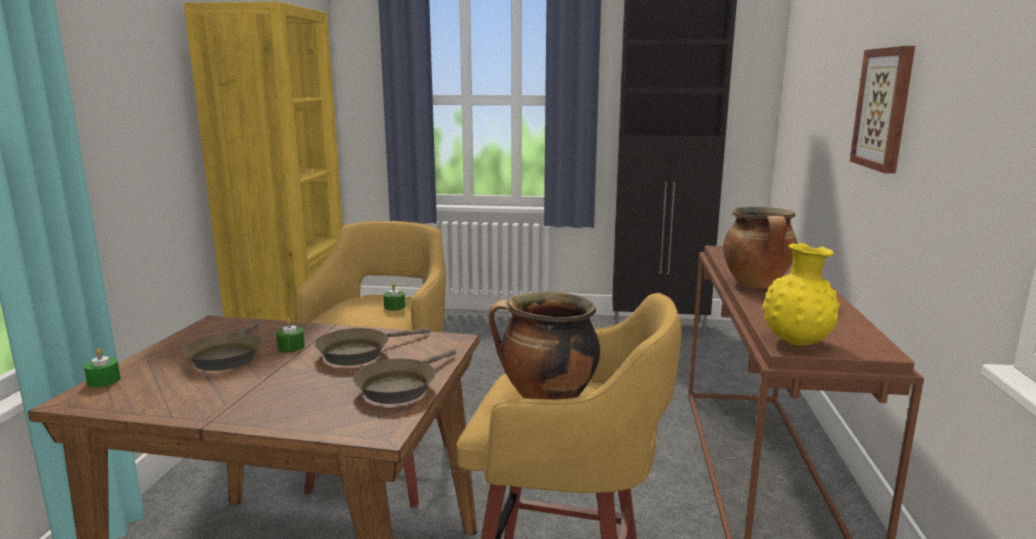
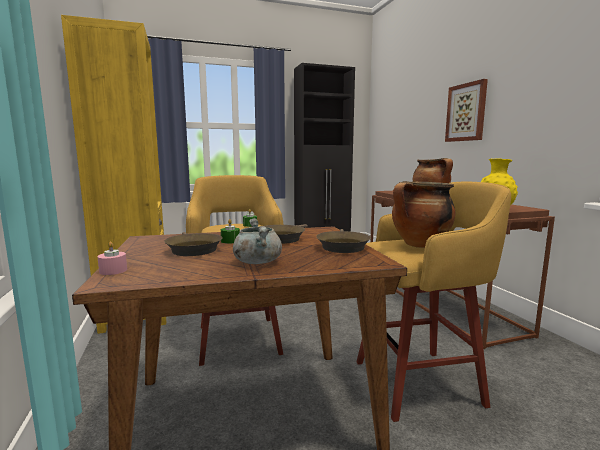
camera: 25 degrees left, 5 degrees down
green candle [84,349,121,387] -> pink candle [97,242,127,275]
none -> grey cooking pot [233,218,282,264]

